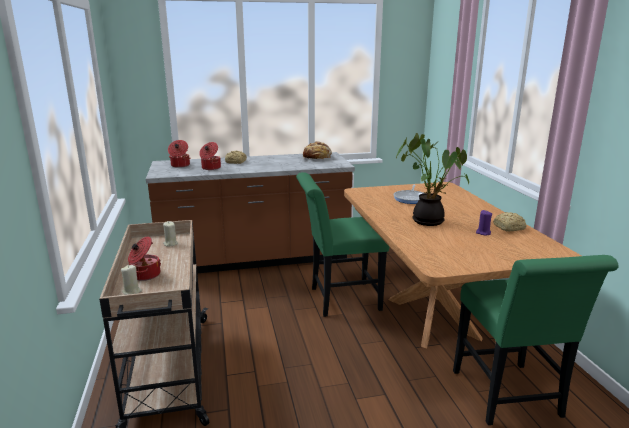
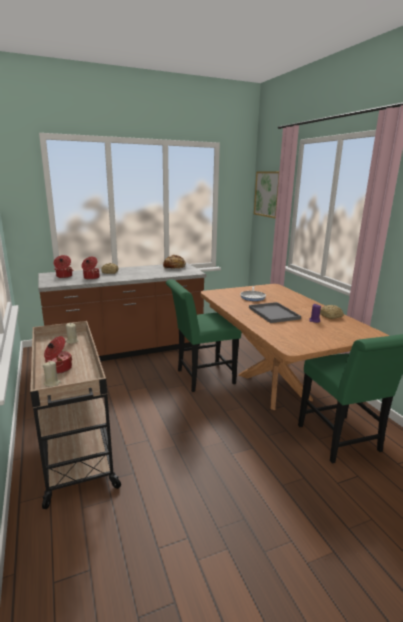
camera: 10 degrees left, 0 degrees up
potted plant [396,133,469,226] -> grey tray [249,302,301,323]
none -> picture [254,171,279,219]

